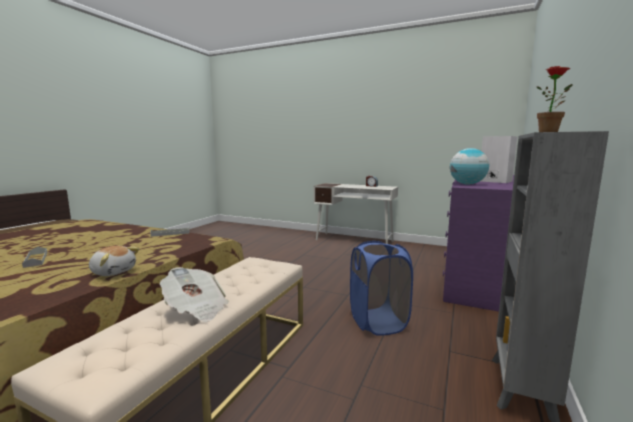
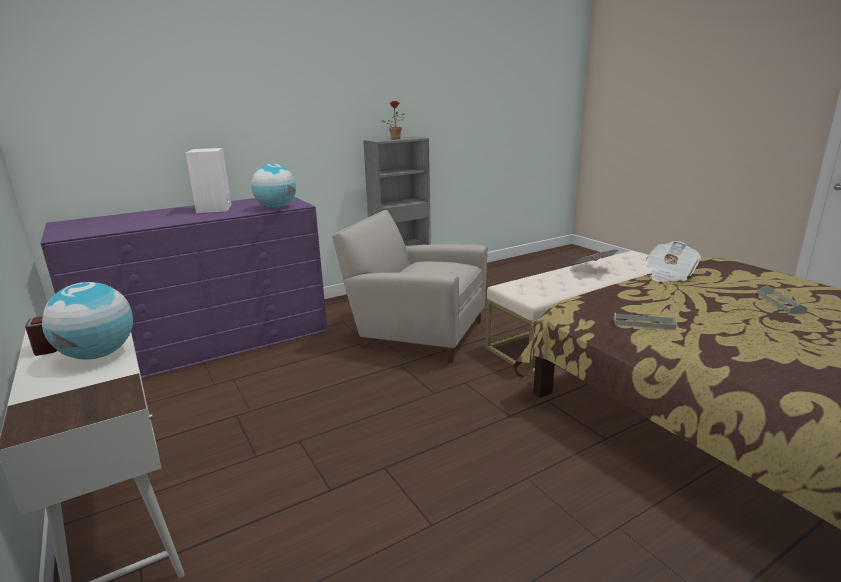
camera: 145 degrees left, 10 degrees up
plush toy [89,246,139,276] -> newspaper [646,241,701,282]
blue laundry basket [350,241,413,336] -> beige armchair [332,210,488,363]
none -> globe [42,282,133,360]

